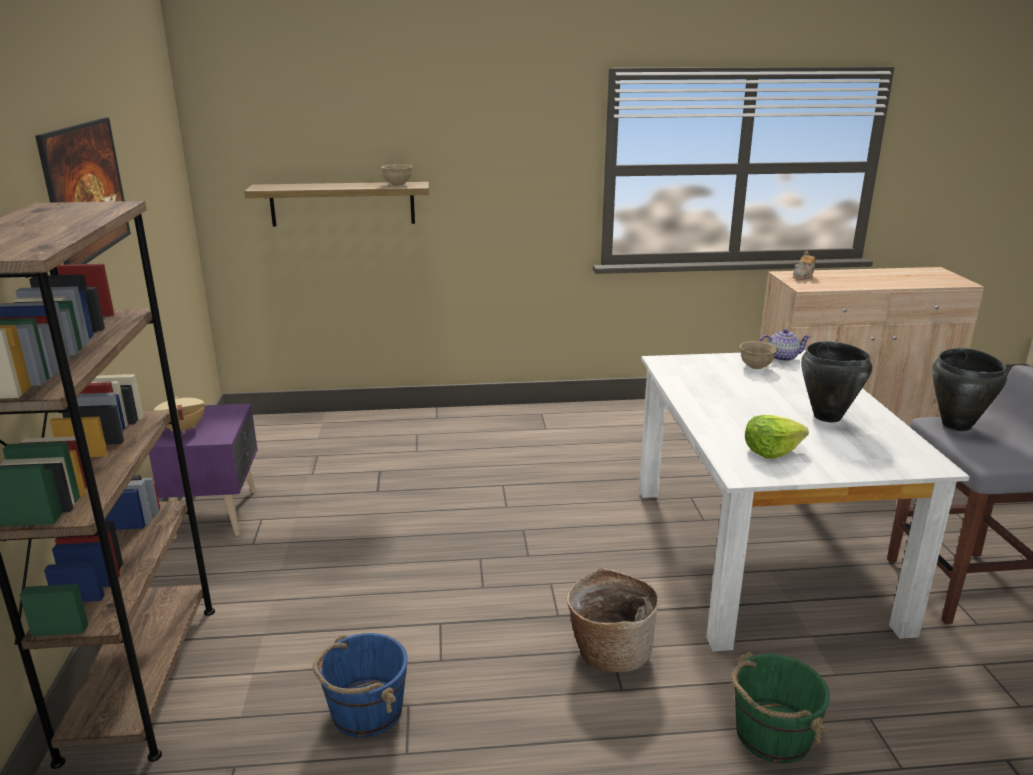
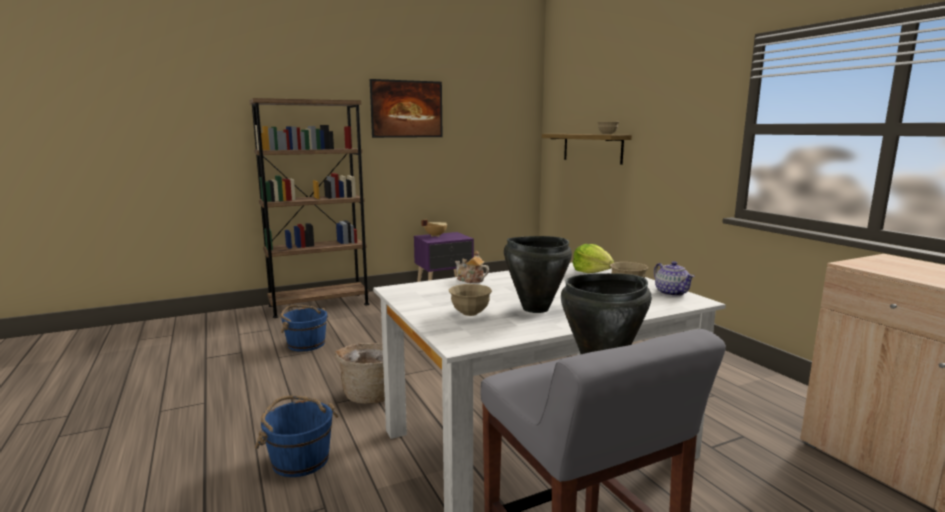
camera: 70 degrees right, 10 degrees down
green bucket [732,652,830,763] -> blue bucket [255,395,339,477]
lettuce [745,415,809,459] -> lettuce moved to [573,244,615,273]
teapot [793,251,816,280] -> teapot moved to [455,251,489,283]
none -> beige bowl [449,284,492,316]

